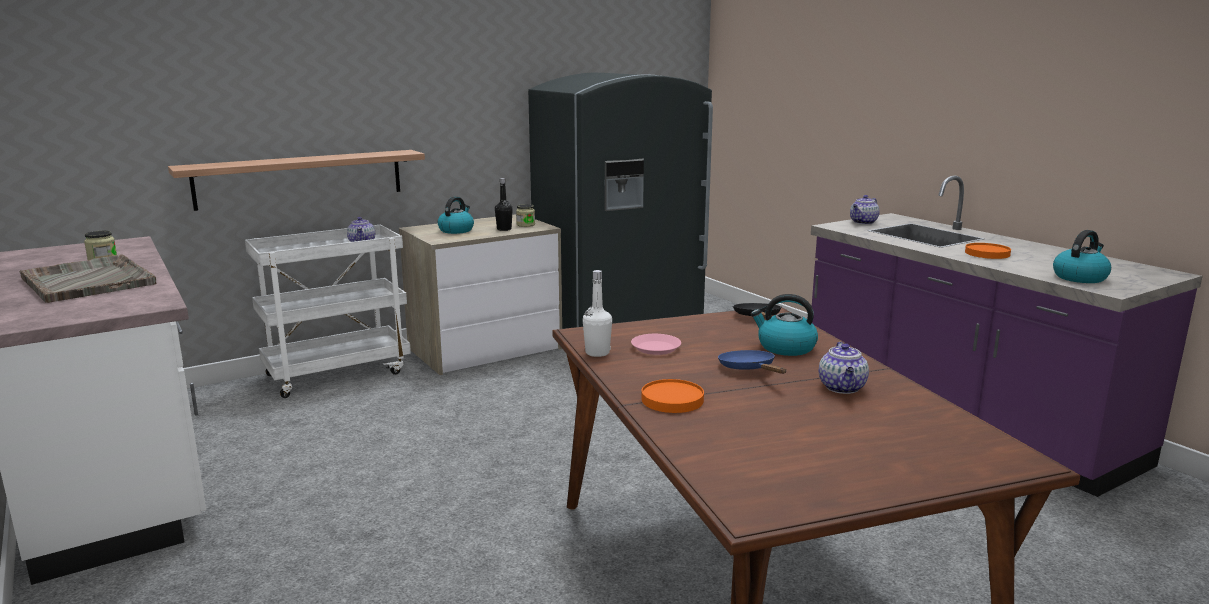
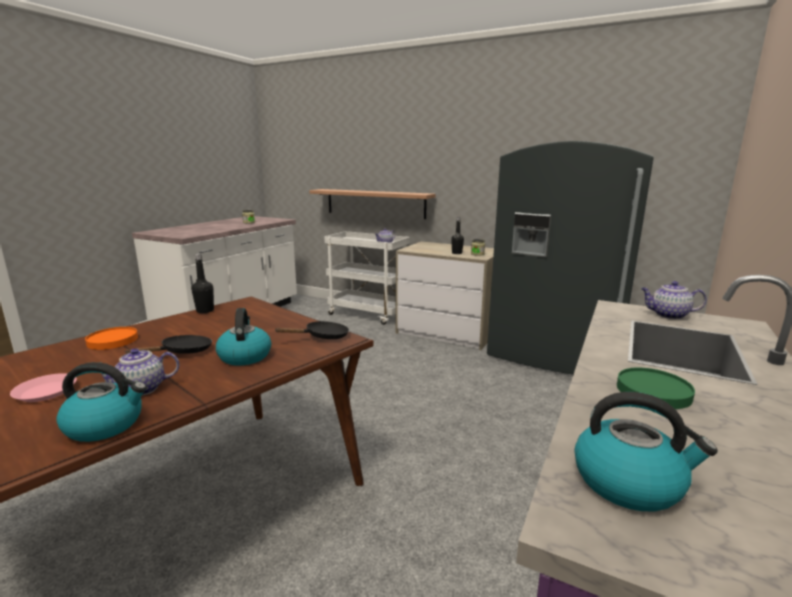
camera: 60 degrees right, 0 degrees up
grey tray [20,254,156,303] -> none
kettle [438,197,474,234] -> kettle moved to [56,362,147,442]
white bottle [583,270,612,357] -> black bottle [191,253,214,313]
pink plate [631,334,681,355] -> pink plate moved to [10,373,77,402]
blue frying pan [718,350,786,374] -> black frying pan [124,335,212,354]
orange plate [965,243,1011,259] -> green plate [617,368,695,409]

